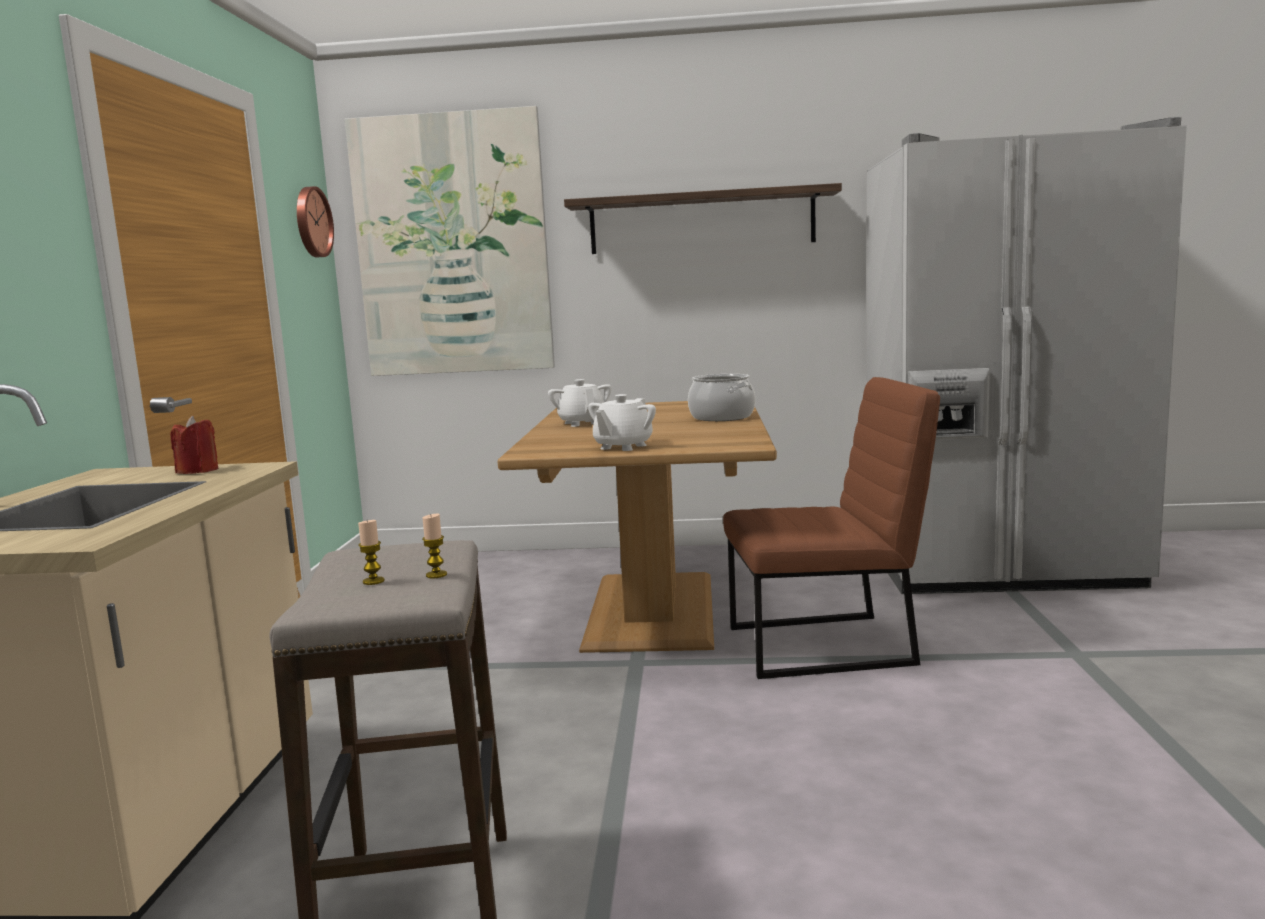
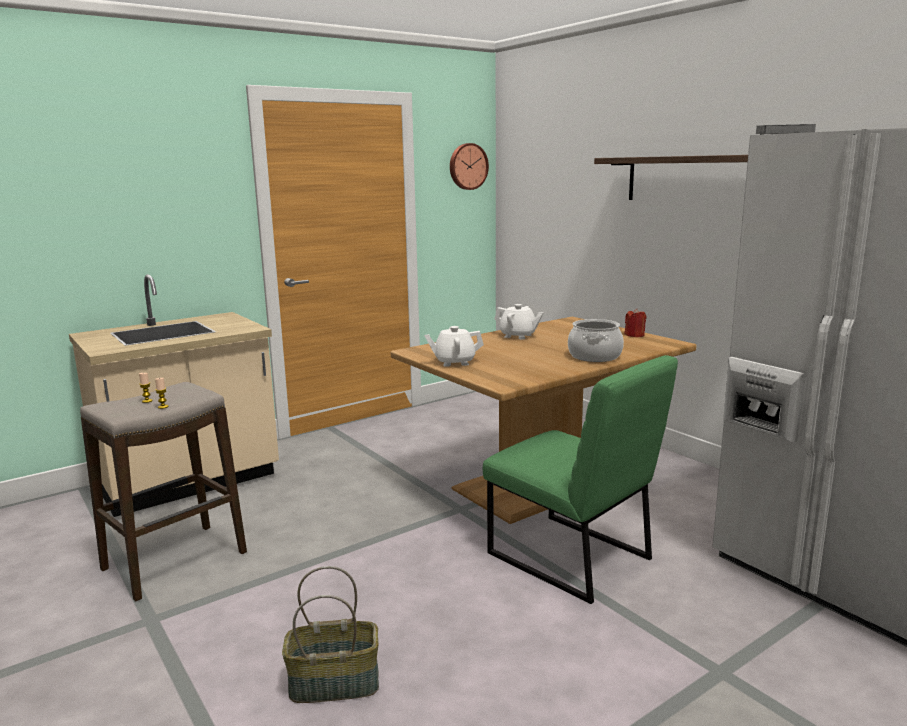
camera: 50 degrees right, 5 degrees up
red candle [170,416,218,474] -> red candle moved to [624,308,647,337]
picture [344,106,555,376] -> none
white teapot [548,379,612,427] -> white teapot turned 90 degrees clockwise [495,304,544,339]
brown chair [723,377,940,679] -> green chair [483,355,678,604]
none -> basket [282,566,379,703]

